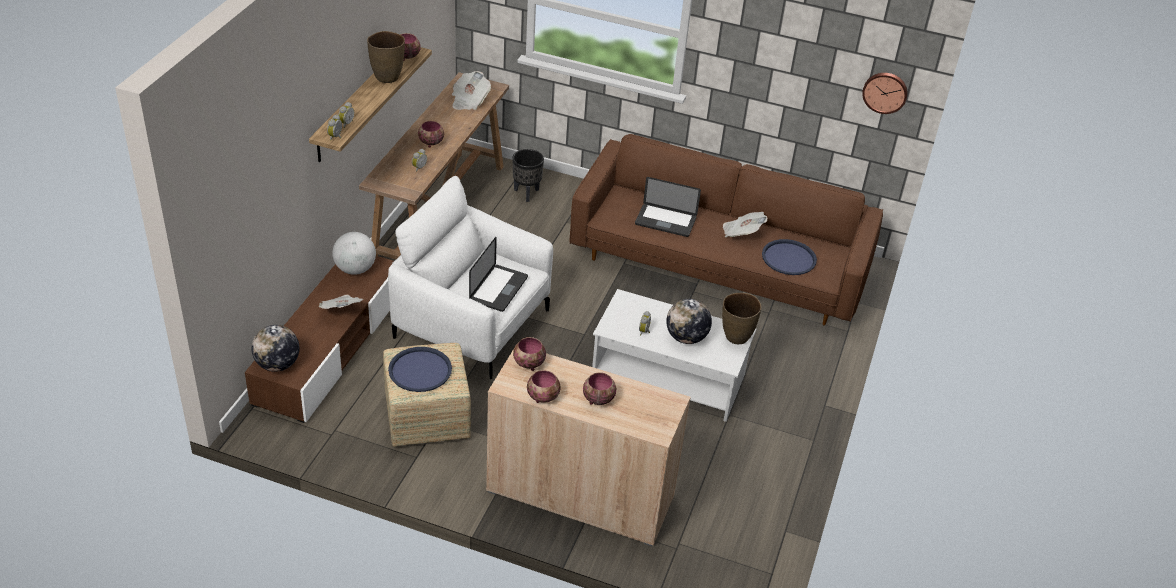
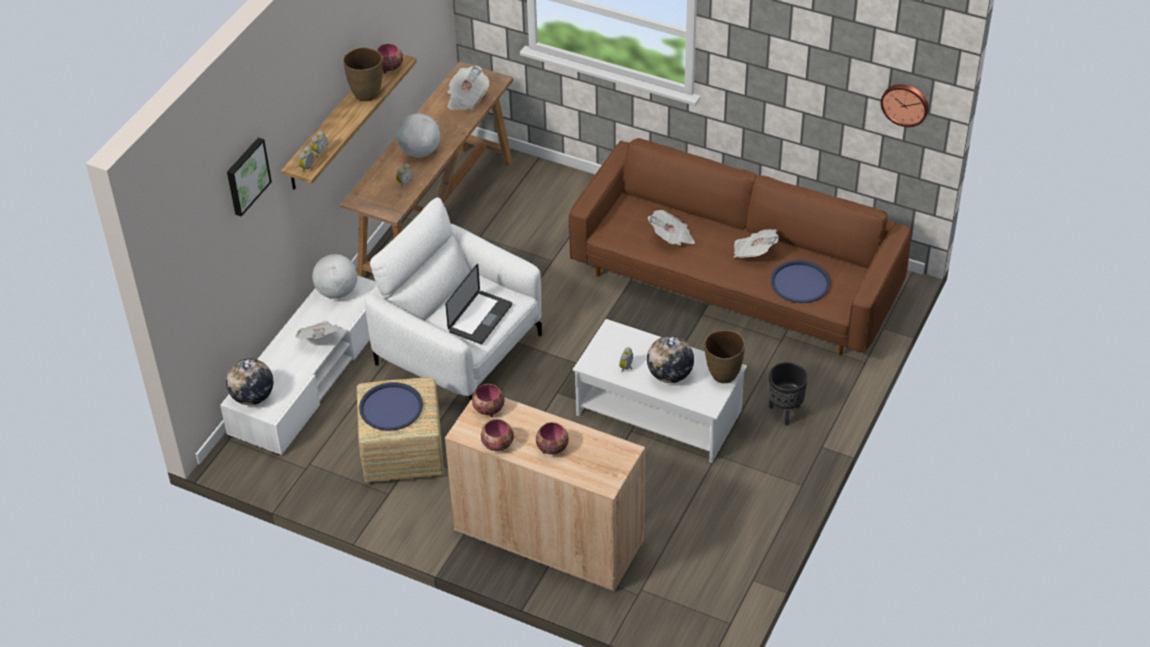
camera: 10 degrees right, 5 degrees up
brown tv stand [245,256,394,423] -> white tv stand [220,275,377,456]
bowl [418,121,444,148] -> globe [396,114,440,157]
black planter [513,149,544,202] -> black planter moved to [769,362,808,425]
laptop [635,177,701,237] -> newspaper [648,210,695,246]
none -> picture [227,138,272,217]

